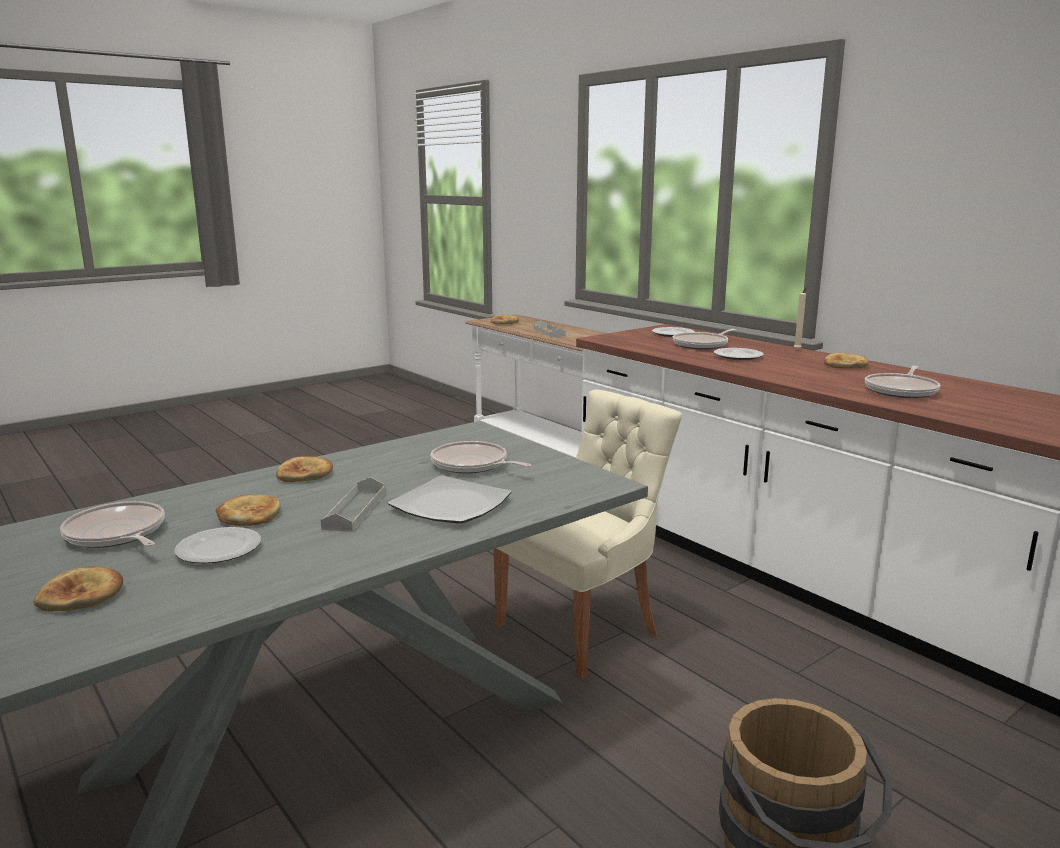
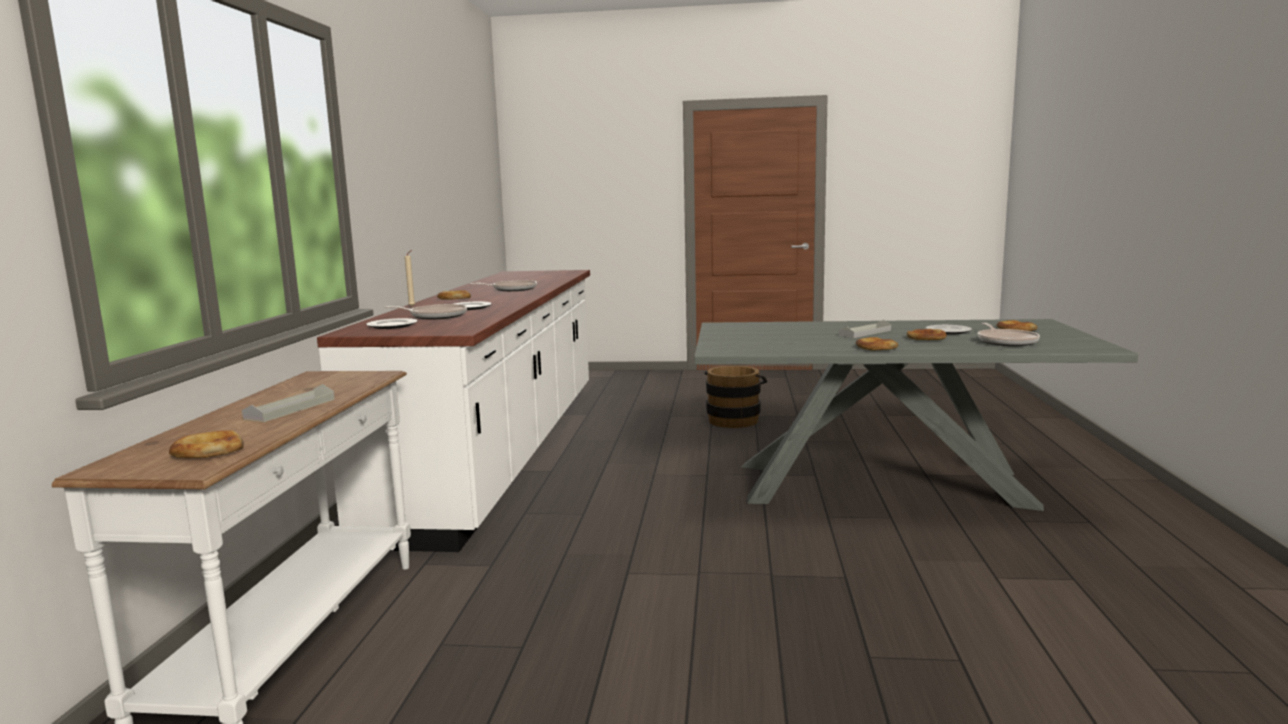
camera: 135 degrees left, 5 degrees down
plate [388,475,512,524] -> none
frying pan [431,441,532,473] -> none
beige chair [494,390,682,679] -> none

